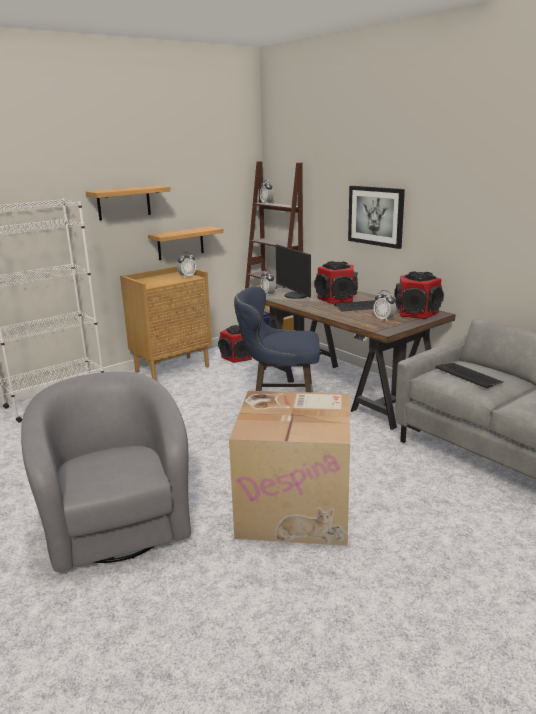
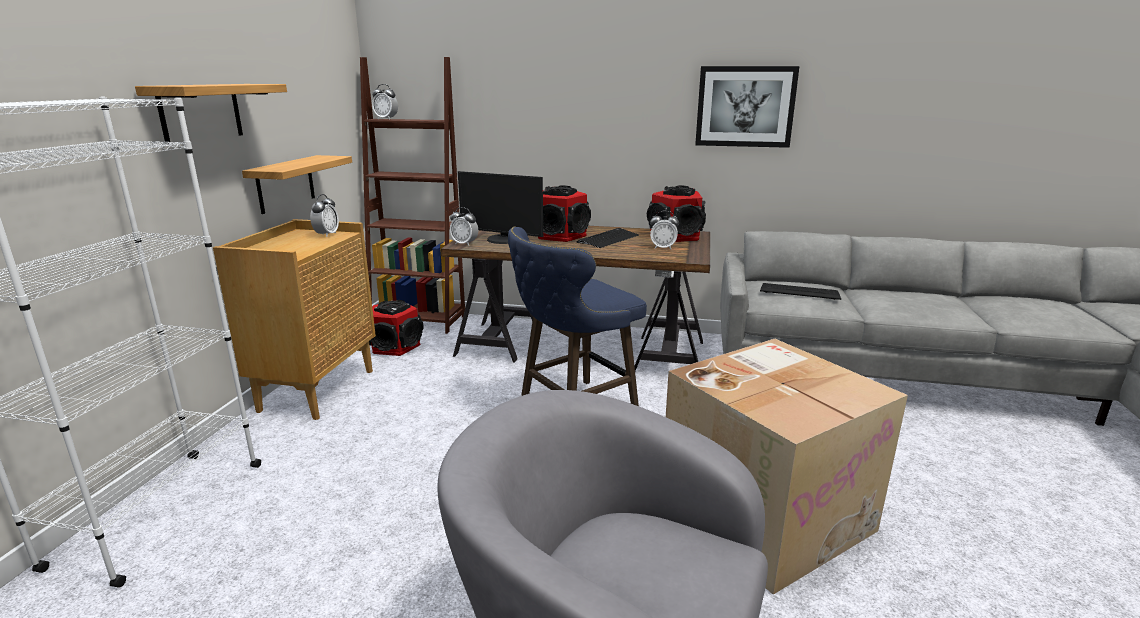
camera: 40 degrees left, 0 degrees up
picture [348,186,405,249] -> picture moved to [695,66,800,148]

